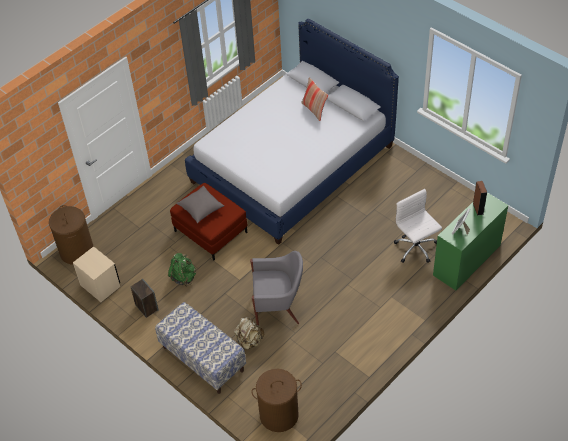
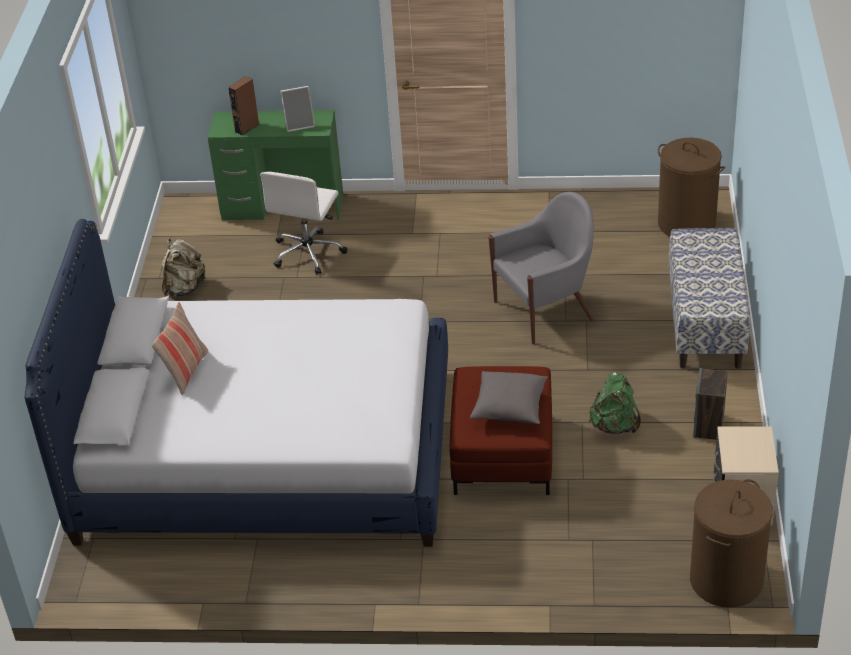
camera: 130 degrees left, 10 degrees down
beige backpack [234,317,264,350] -> beige backpack moved to [162,239,206,298]
grey armchair [250,251,303,326] -> grey armchair turned 105 degrees clockwise [488,192,594,344]

